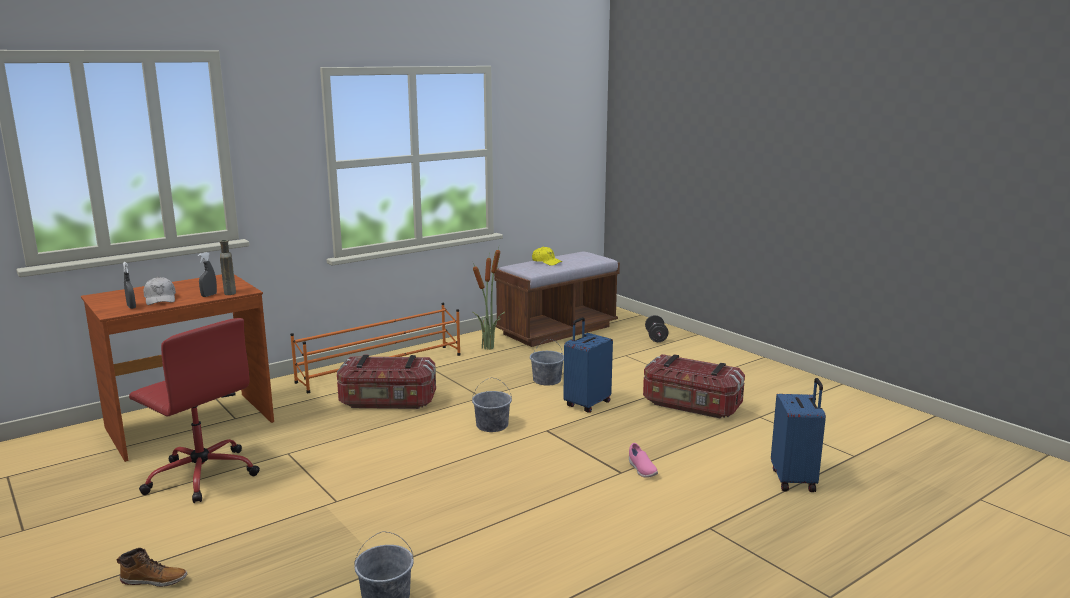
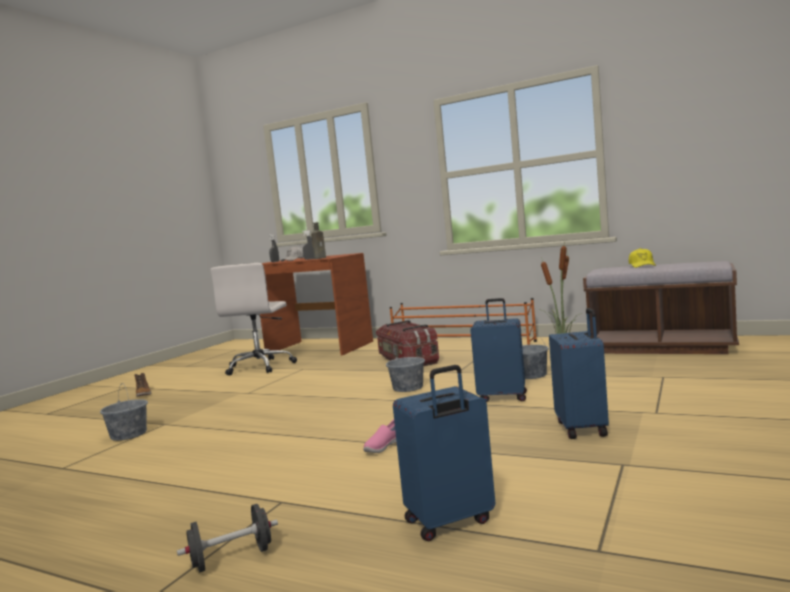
camera: 65 degrees right, 10 degrees down
red office chair [129,318,260,503] -> white office chair [210,263,297,375]
storage box [643,354,745,418] -> blue suitcase [549,308,609,439]
black dumbbell [645,315,668,342] -> black dumbbell moved to [177,504,278,573]

